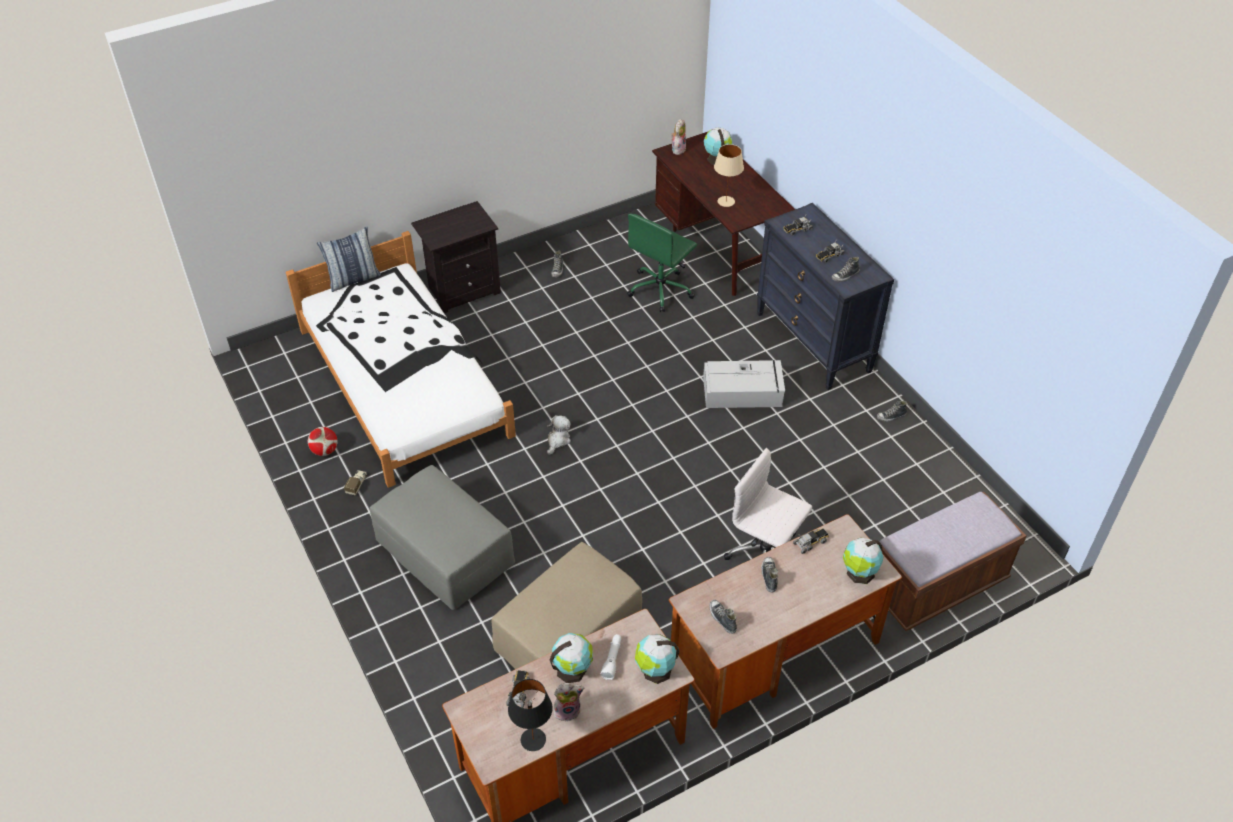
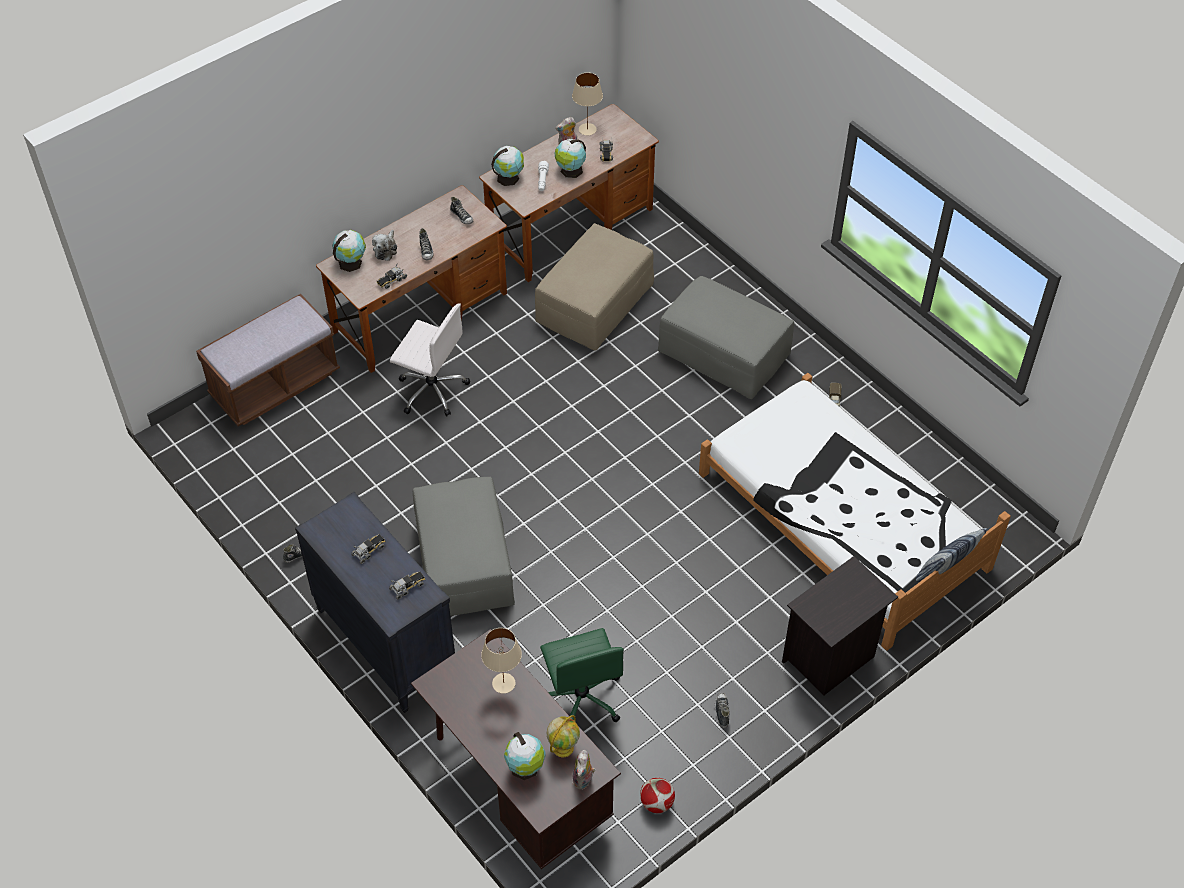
camera: 170 degrees right, 5 degrees up
football [308,427,338,456] -> football moved to [640,778,675,813]
black table lamp [508,679,553,751] -> beige table lamp [572,73,603,135]
plush toy [547,415,571,455] -> plush toy moved to [372,230,397,261]
green office chair [627,213,697,312] -> green office chair turned 135 degrees clockwise [540,628,624,722]
grey storage box [703,360,785,408] -> grey ottoman [413,477,515,616]
shoe [832,257,860,282] -> none
none -> globe [547,715,580,757]

